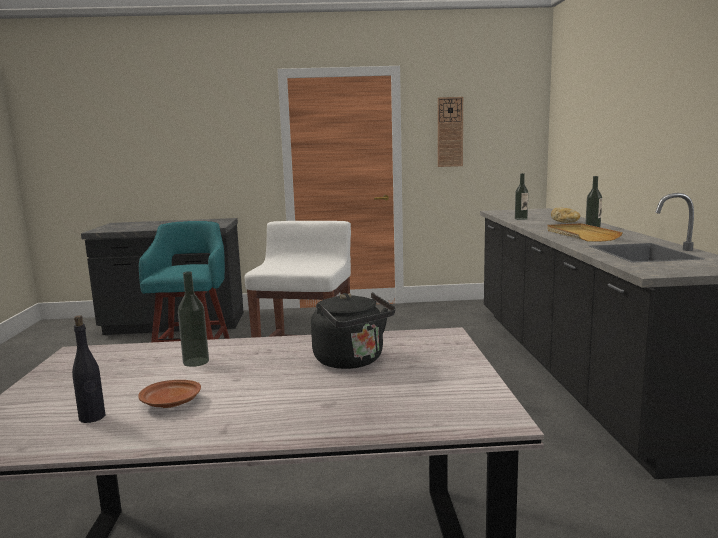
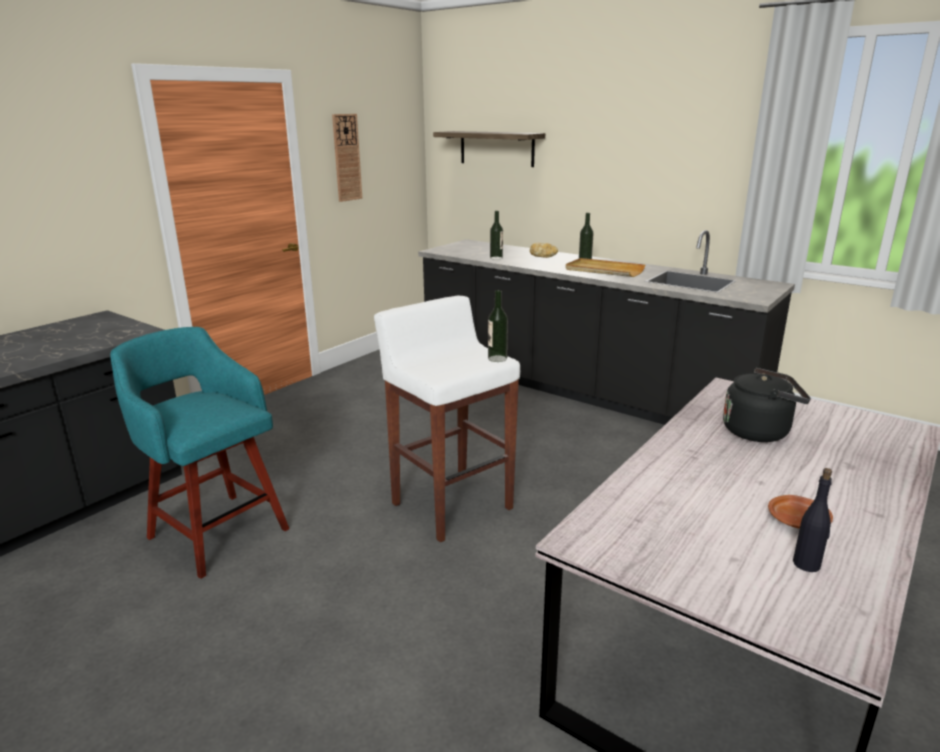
camera: 50 degrees left, 10 degrees up
bottle [178,271,209,367] -> bottle moved to [488,290,508,362]
none -> shelf [433,131,545,167]

